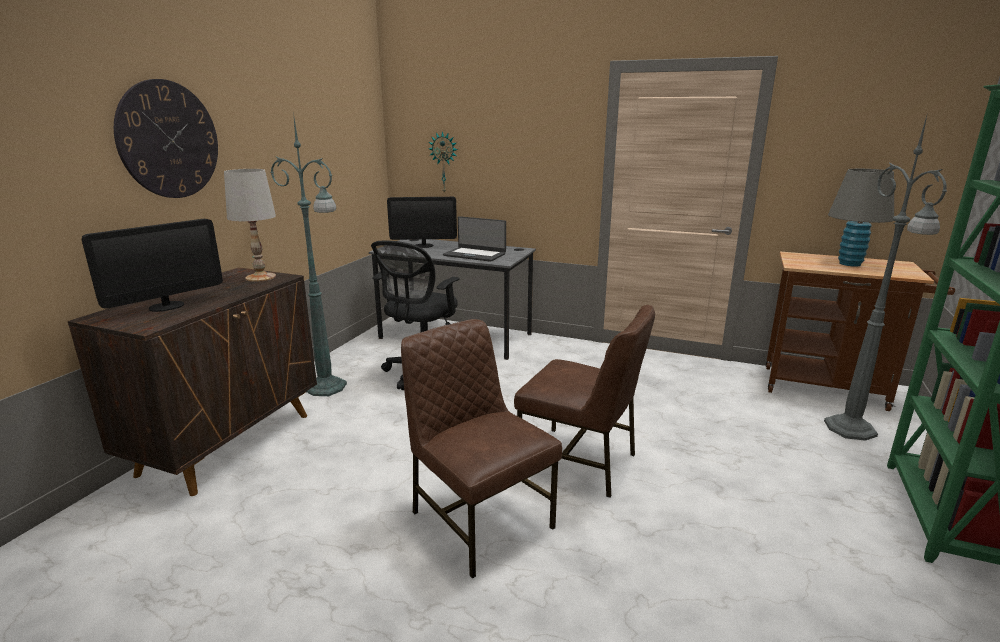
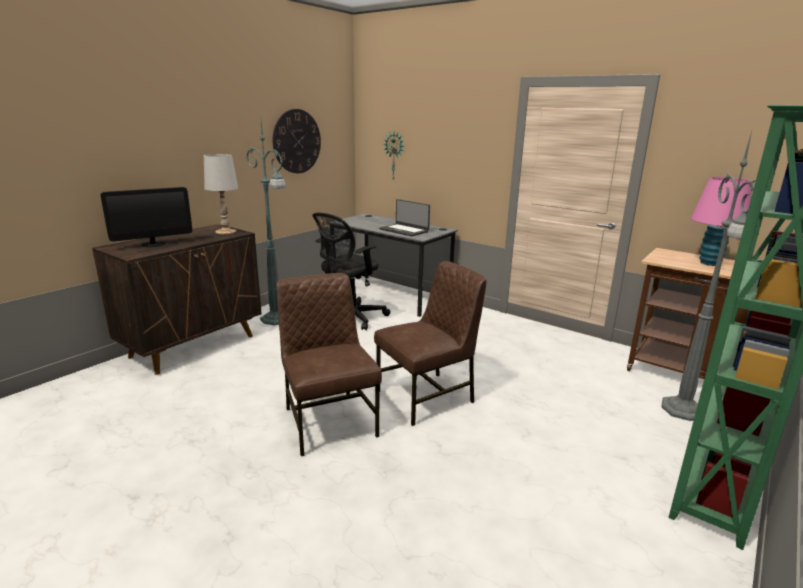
camera: 15 degrees right, 0 degrees up
wall clock [114,79,218,198] -> wall clock moved to [273,109,321,173]
monitor [387,197,457,248] -> none
brown chair [514,305,655,498] -> brown chair turned 75 degrees counterclockwise [374,261,487,426]
grey table lamp [828,169,894,267] -> pink table lamp [691,177,752,266]

